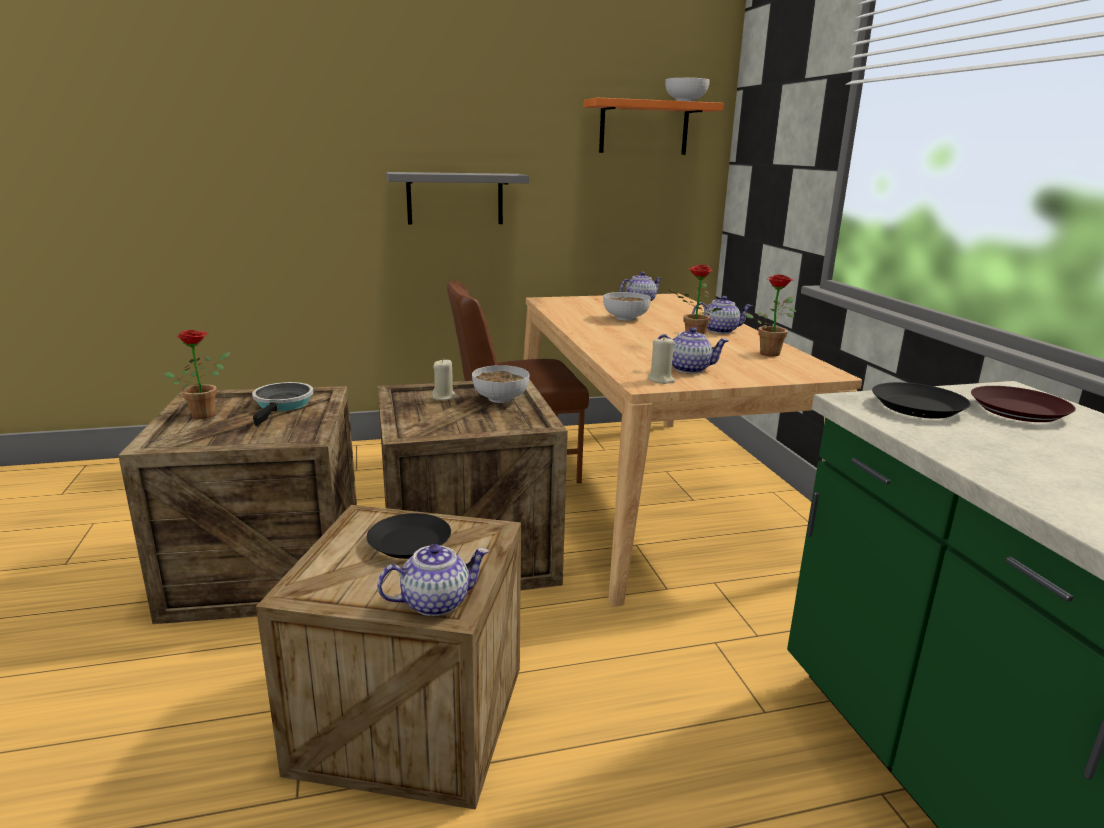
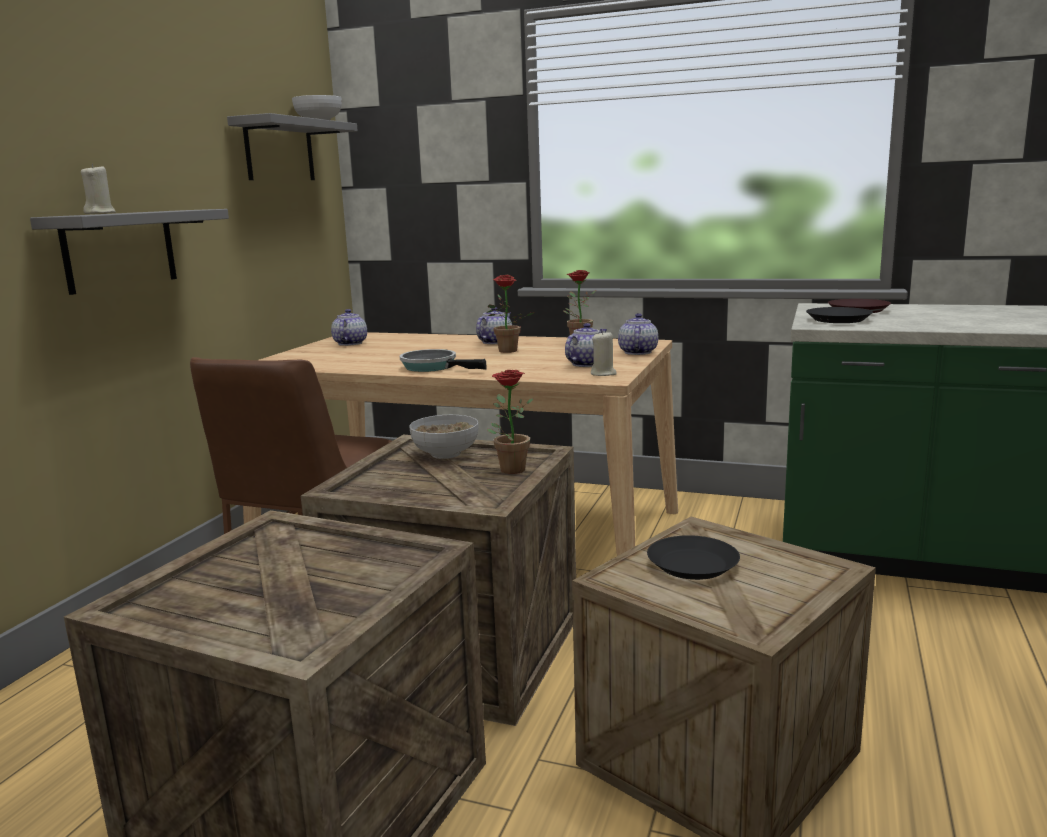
camera: 55 degrees left, 5 degrees down
potted plant [164,330,230,419] -> potted plant moved to [487,370,534,474]
frying pan [252,382,314,426] -> frying pan moved to [400,349,487,372]
teapot [377,544,489,616] -> teapot moved to [618,313,658,355]
beige candle [432,359,456,400] -> beige candle moved to [81,164,116,214]
orange shelf [583,97,724,155] -> grey shelf [227,113,358,180]
bowl [603,292,651,321] -> none

